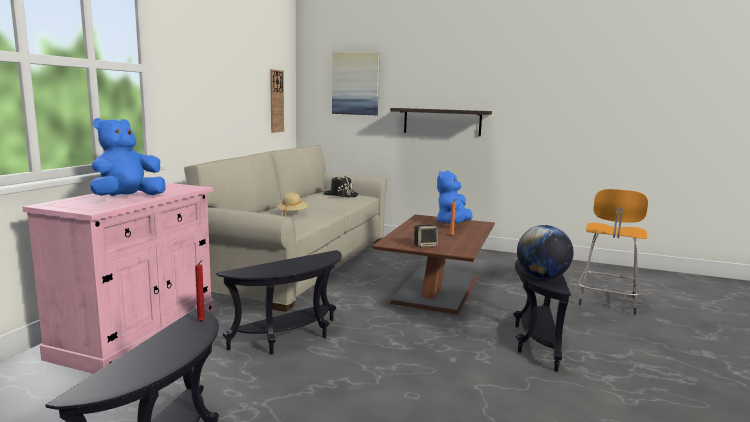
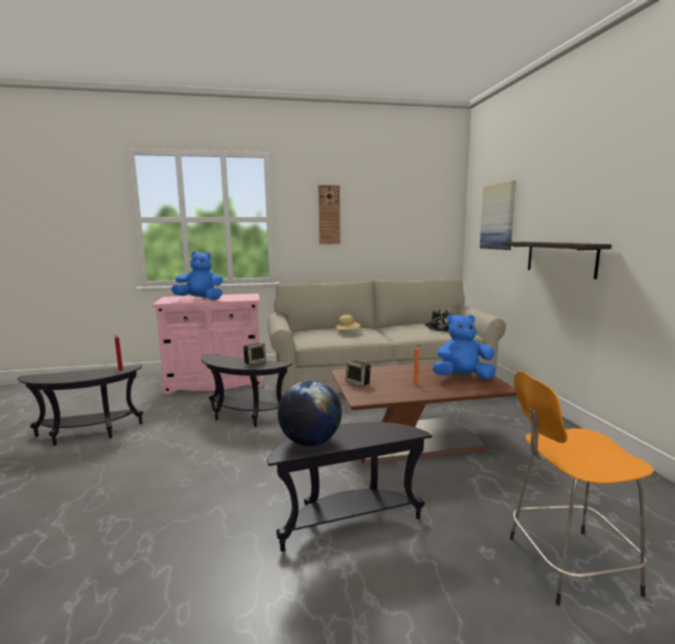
camera: 60 degrees right, 0 degrees up
wall clock [270,69,284,133] -> wall clock moved to [318,185,341,245]
none -> speaker [243,343,266,365]

